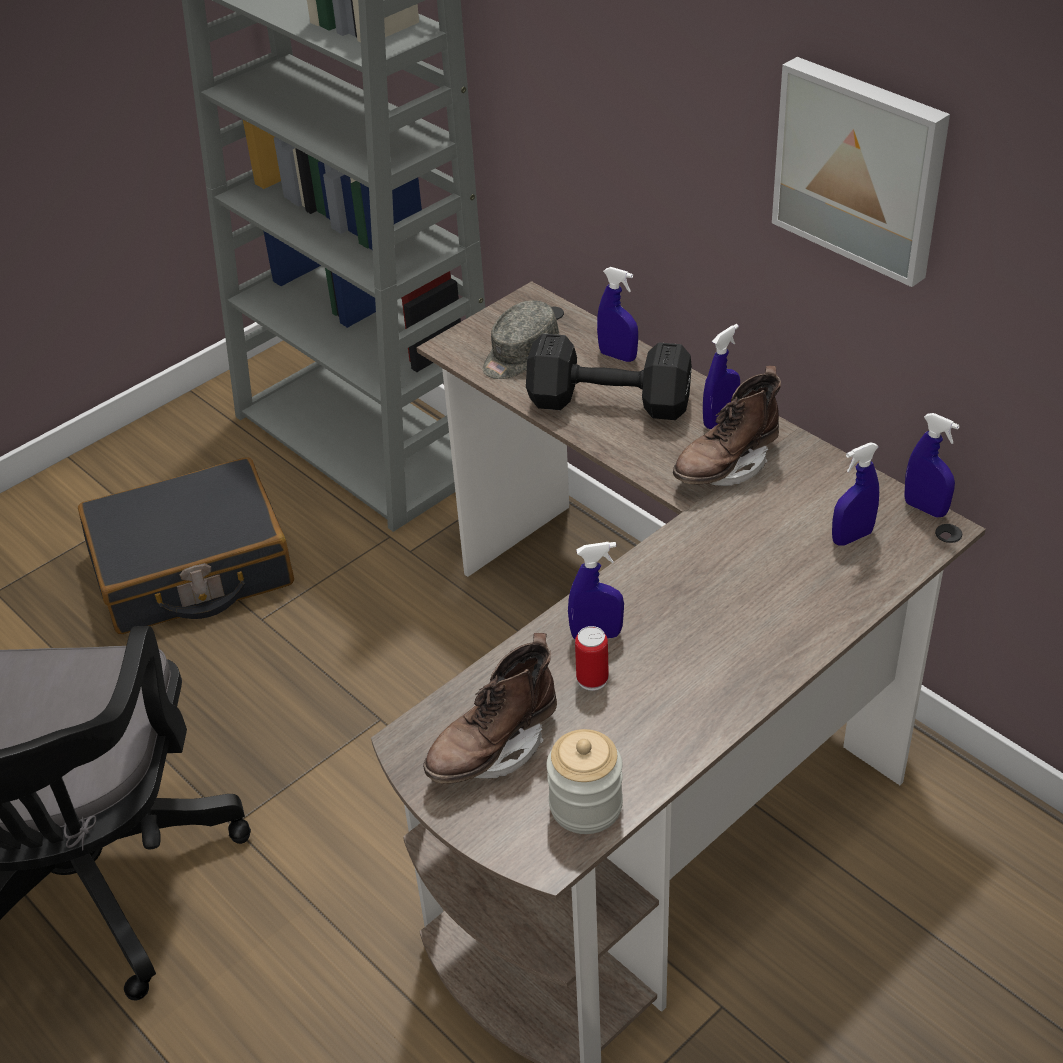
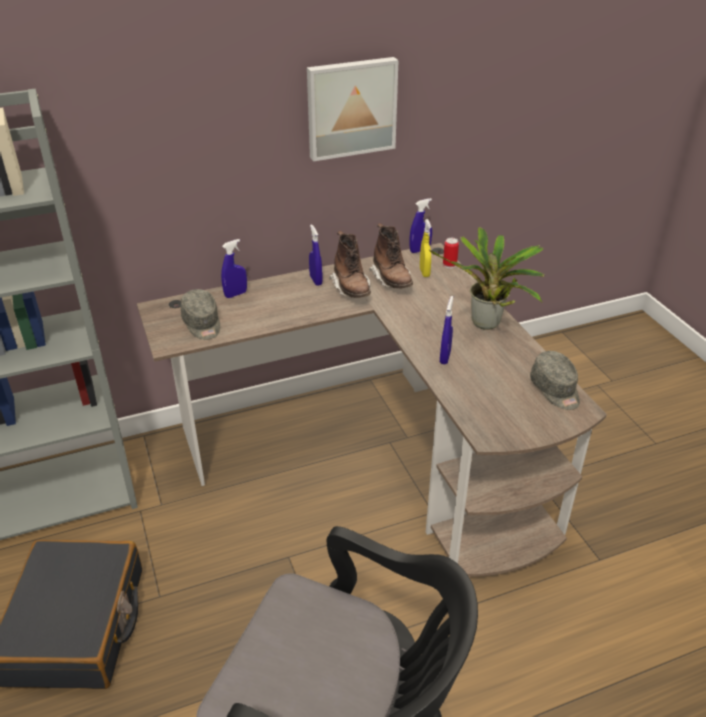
camera: 70 degrees left, 5 degrees down
brown boot [423,633,557,784] -> brown boot moved to [369,223,413,288]
black dumbbell [526,333,692,420] -> none
jar [547,729,623,834] -> grey cap [530,351,580,410]
can [575,626,609,691] -> can moved to [443,238,459,268]
blue spray bottle [832,442,879,546] -> yellow spray bottle [420,219,431,277]
none -> potted plant [429,227,544,330]

